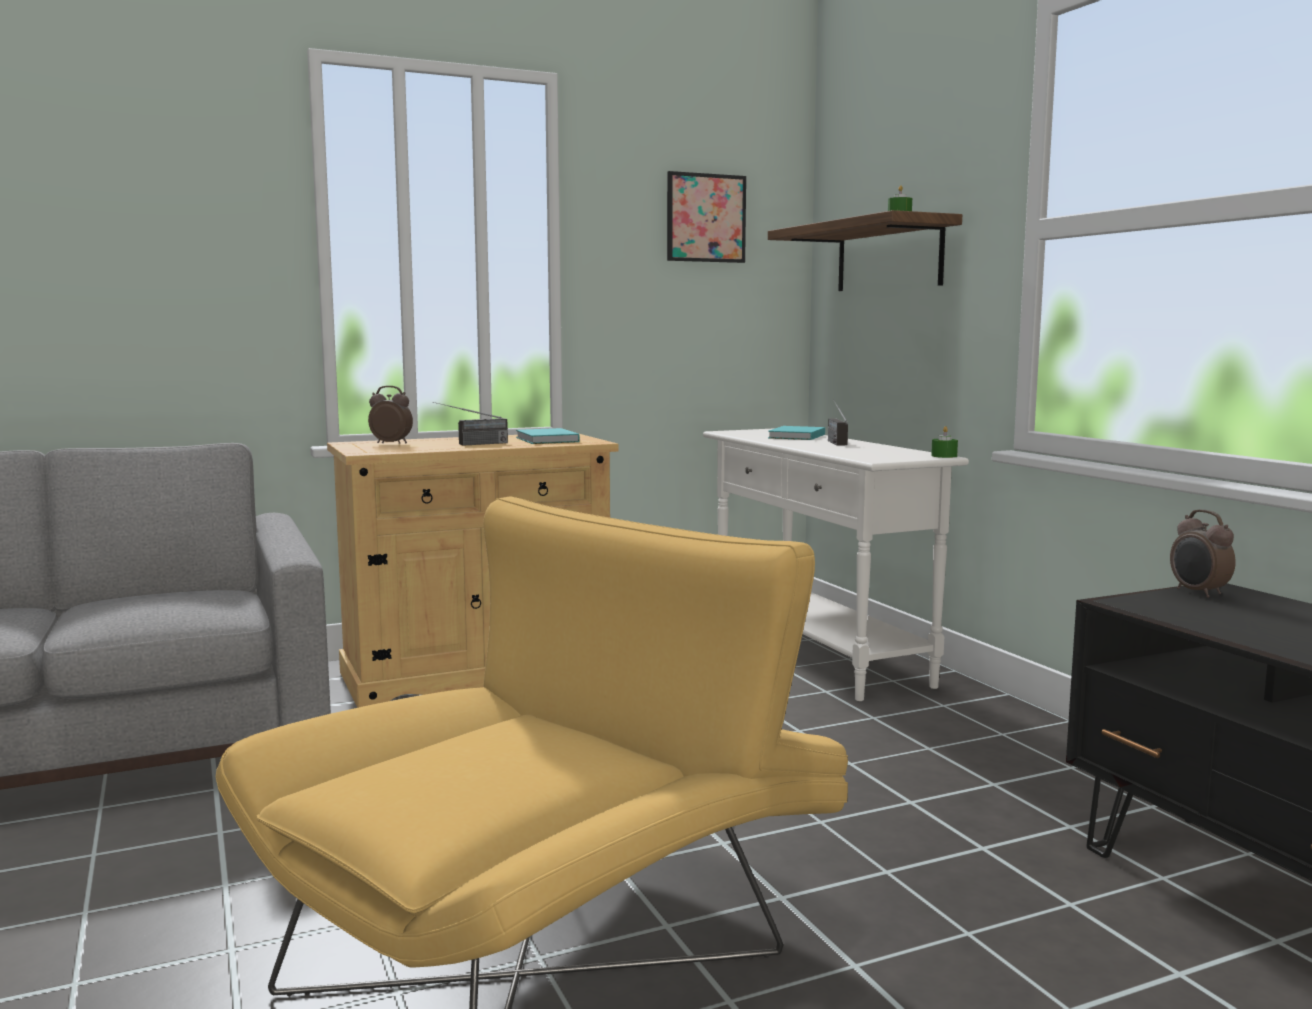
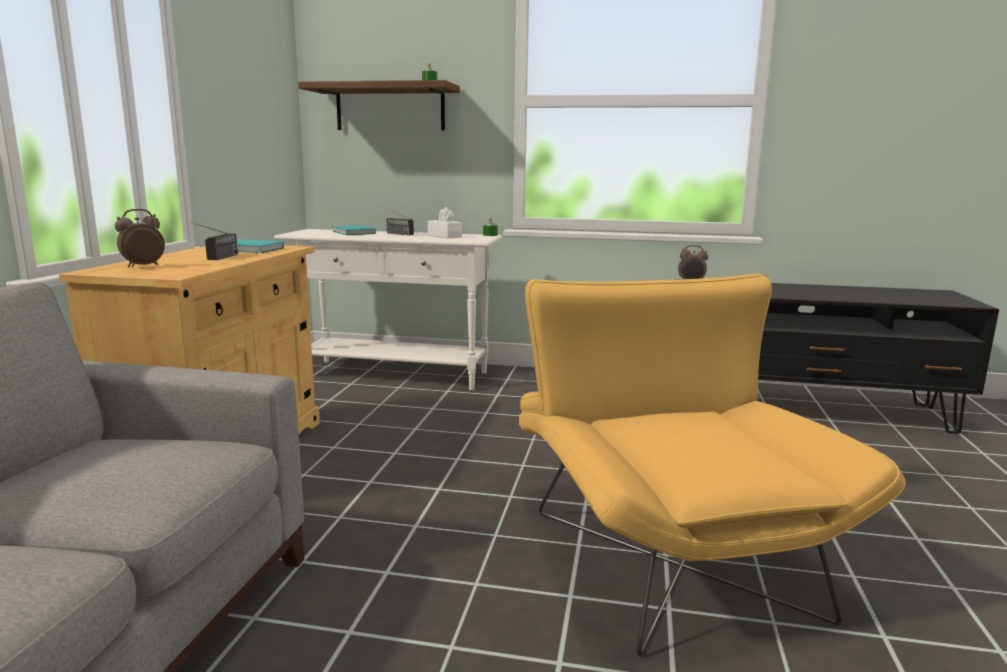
camera: 55 degrees left, 5 degrees up
picture [667,171,746,263] -> none
none -> white tissue box [428,207,462,238]

